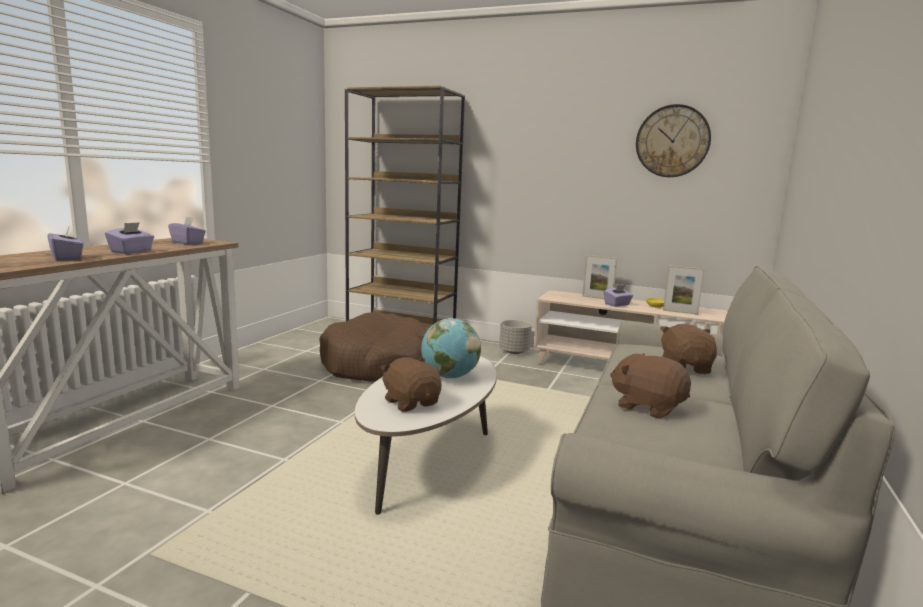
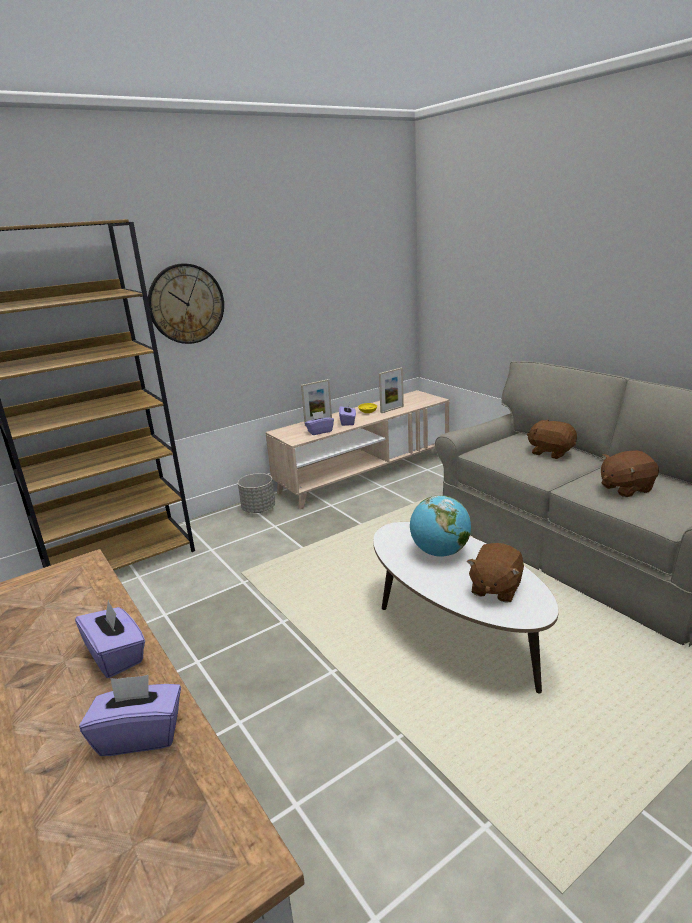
camera: 55 degrees left, 10 degrees up
purple tissue box [168,217,206,244] -> purple tissue box moved to [305,411,334,435]
brown dog bed [319,312,427,381] -> none
brown plush toy [381,357,442,412] -> brown plush toy turned 60 degrees counterclockwise [467,543,524,603]
wall clock [636,104,711,177] -> wall clock moved to [148,263,224,344]

